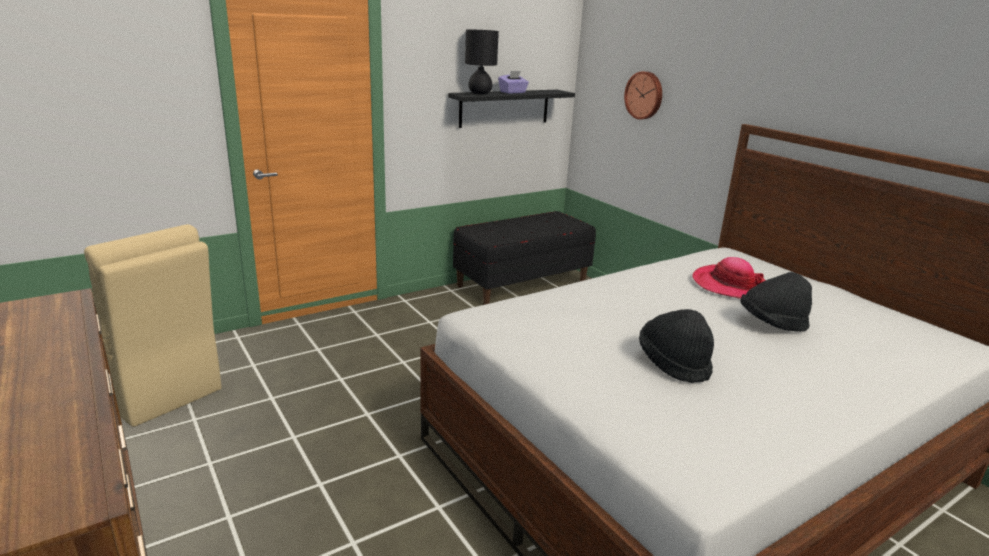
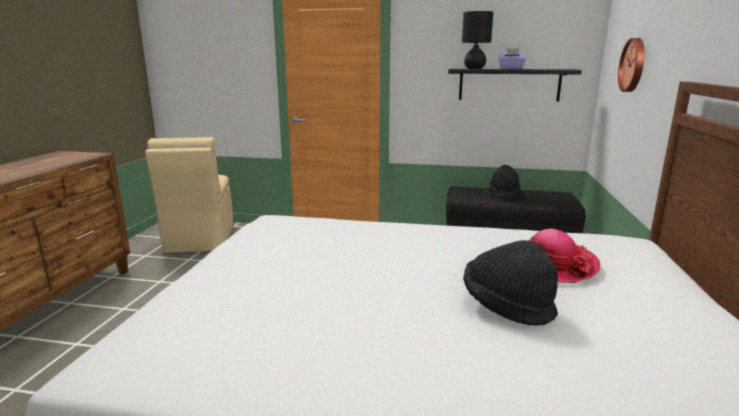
camera: 45 degrees right, 5 degrees down
black hat [639,309,714,383] -> black hat moved to [490,165,520,200]

